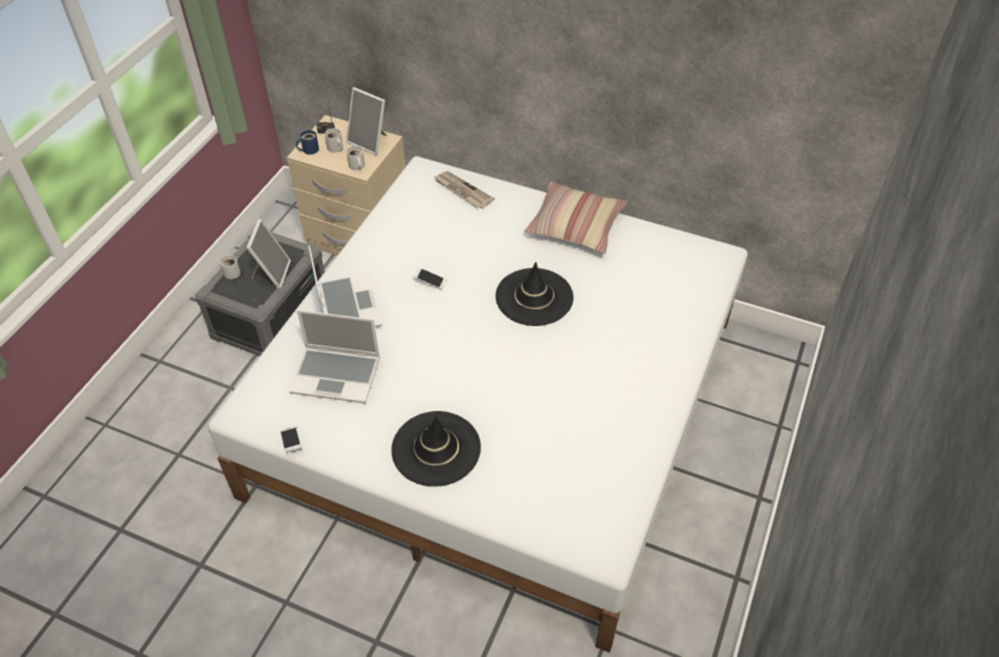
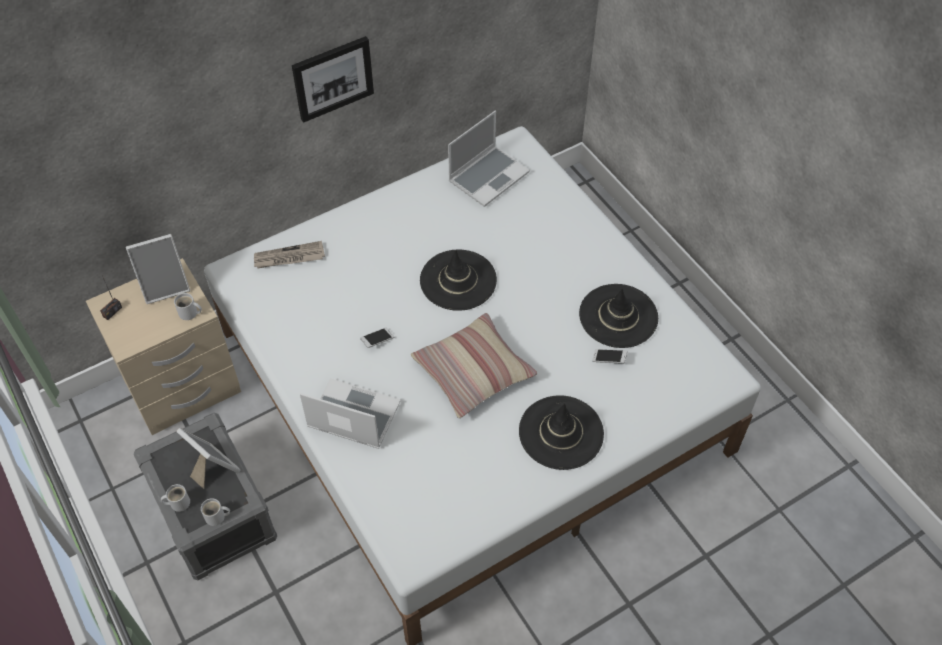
camera: 55 degrees left, 5 degrees up
phone [280,426,302,453] -> phone moved to [592,349,627,364]
laptop [289,310,380,403] -> laptop moved to [448,111,530,207]
blue mug [296,130,319,155] -> none
white mug [325,128,343,153] -> white mug moved to [201,498,230,526]
pillow [524,182,628,254] -> pillow moved to [411,313,537,419]
none -> picture [292,36,374,123]
none -> black hat [579,284,658,348]

